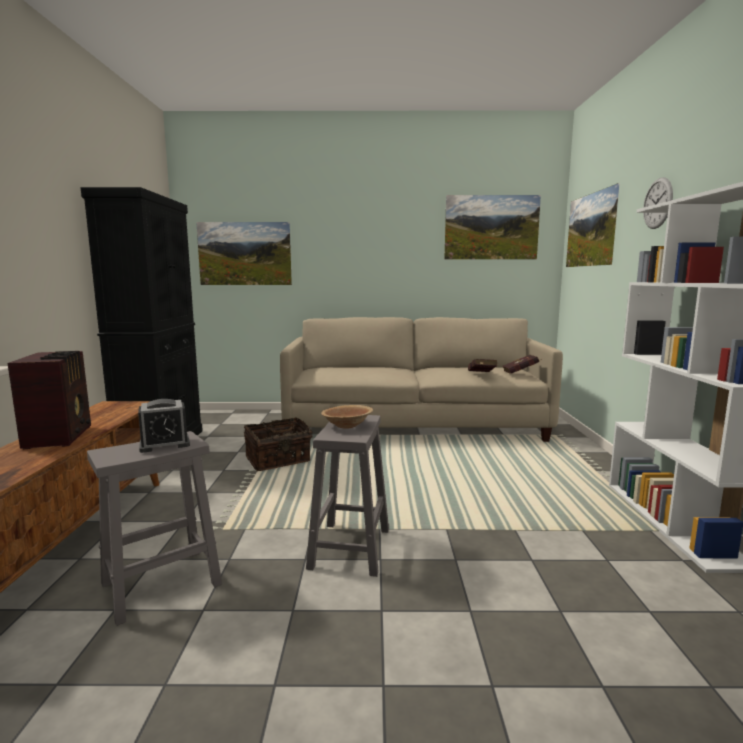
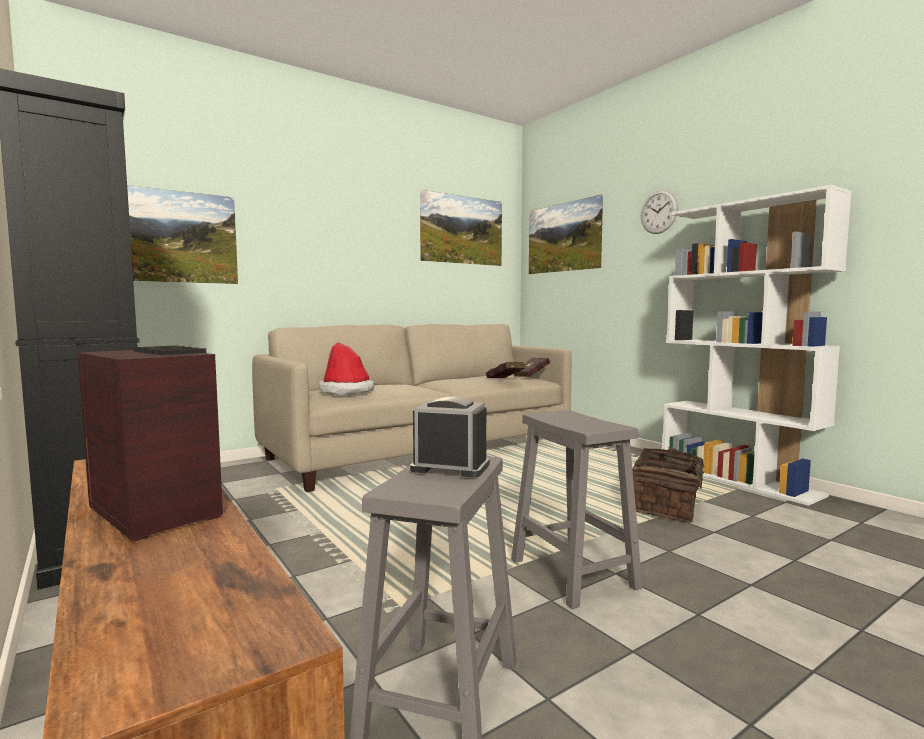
camera: 35 degrees left, 5 degrees down
alarm clock [138,399,190,453] -> alarm clock turned 105 degrees counterclockwise [410,397,490,478]
basket [244,417,313,471] -> basket moved to [632,447,719,523]
brown bowl [321,405,373,428] -> none
none -> hat [319,342,374,395]

